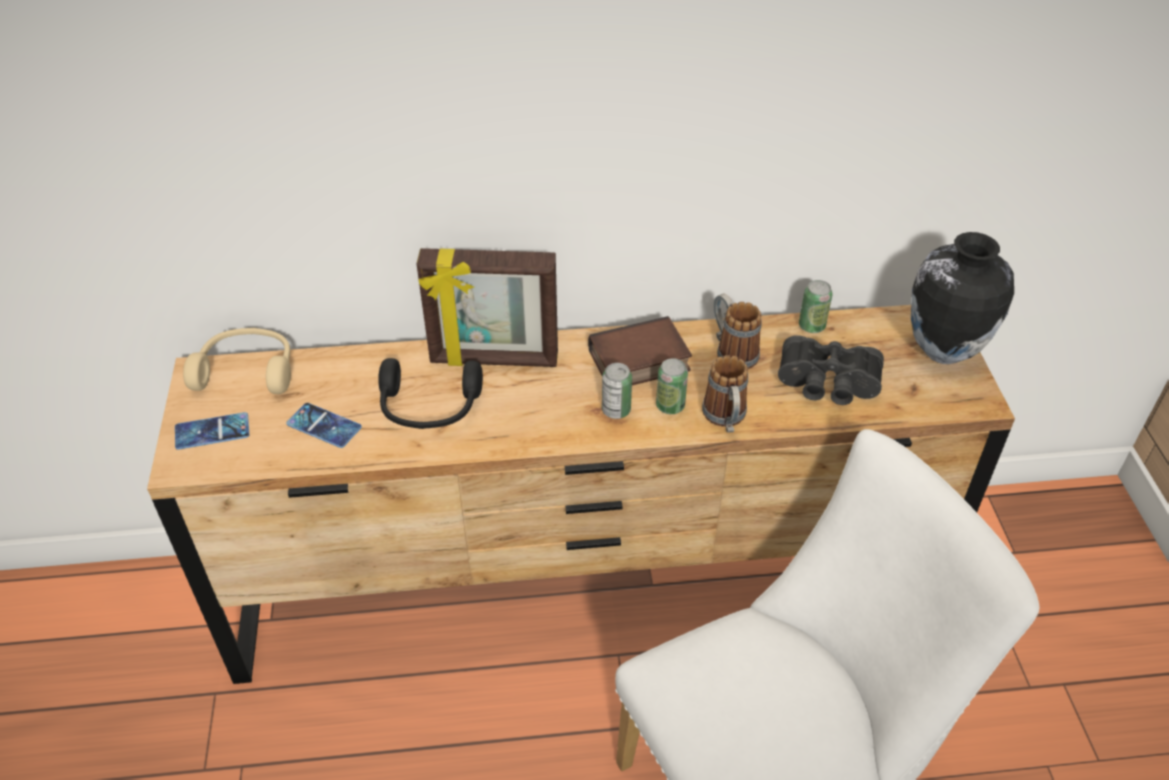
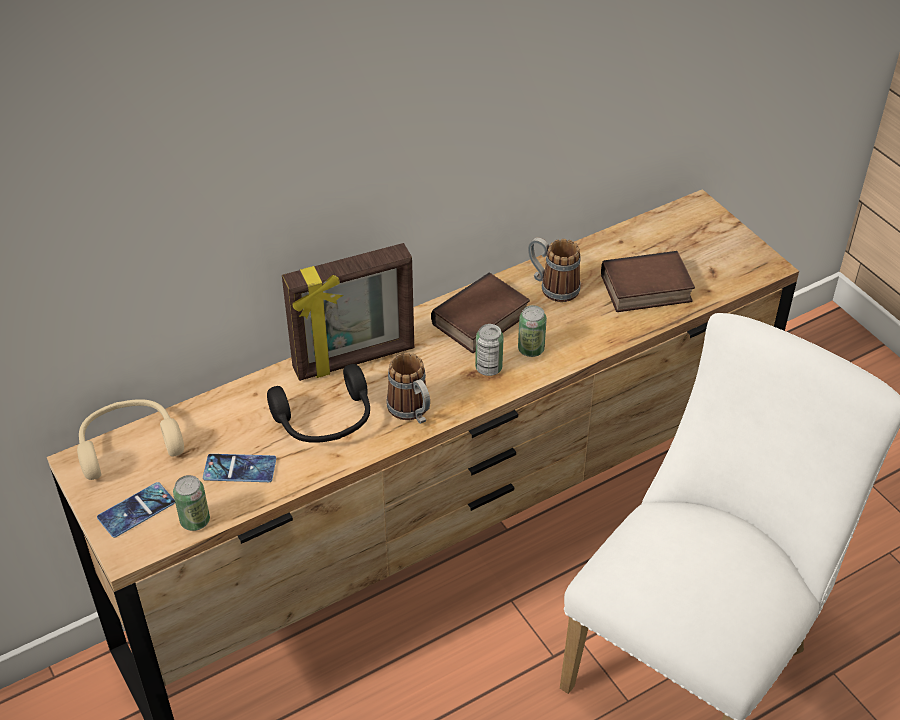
camera: 25 degrees left, 0 degrees up
mug [702,355,748,433] -> mug moved to [386,353,430,424]
black binoculars [778,335,884,405] -> book [601,251,695,312]
can [799,280,832,333] -> can moved to [173,475,210,531]
vase [911,232,1014,364] -> none

